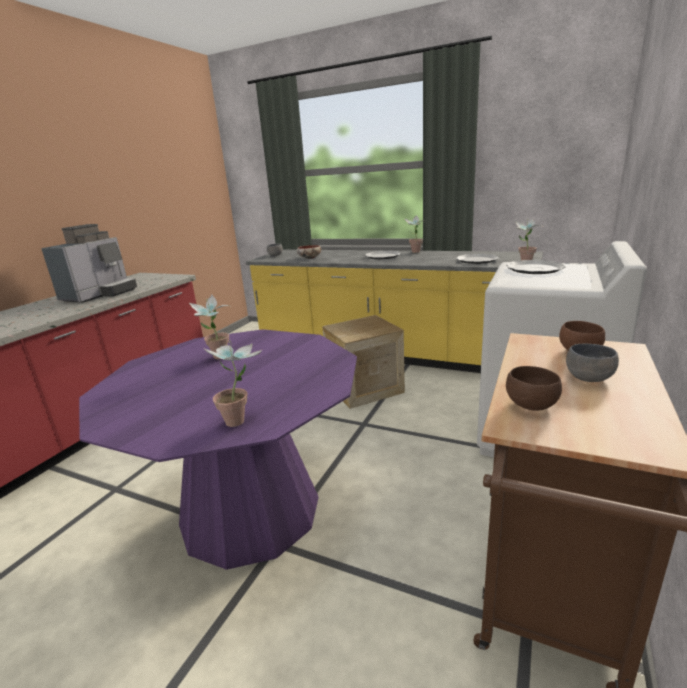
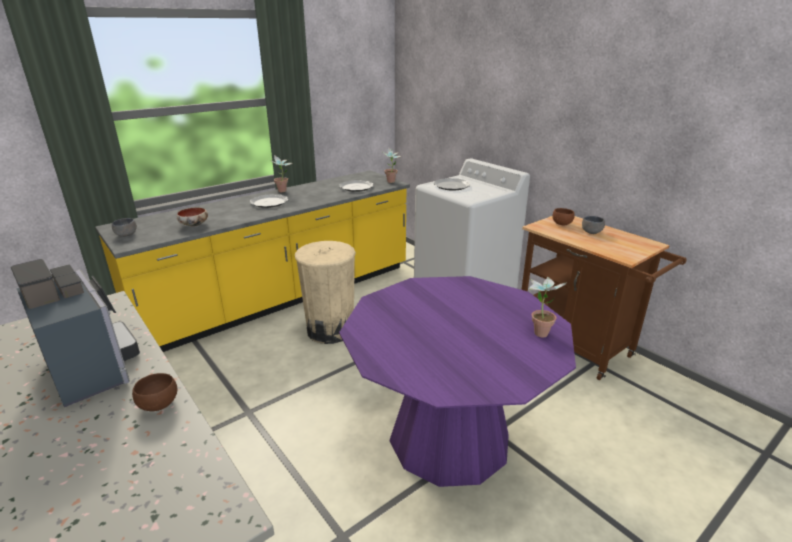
camera: 65 degrees left, 5 degrees up
potted plant [189,295,229,359] -> none
crate [322,315,405,409] -> beige trash can [295,241,356,344]
brown bowl [506,366,562,411] -> brown bowl moved to [132,373,177,411]

